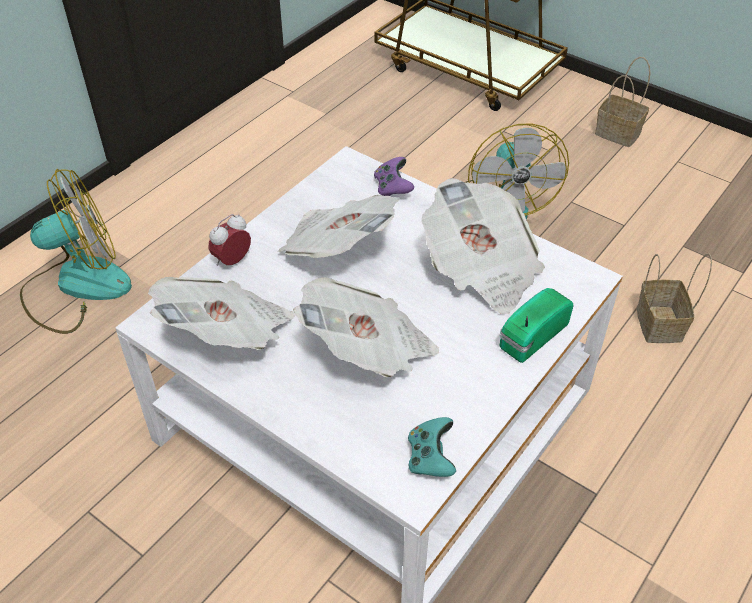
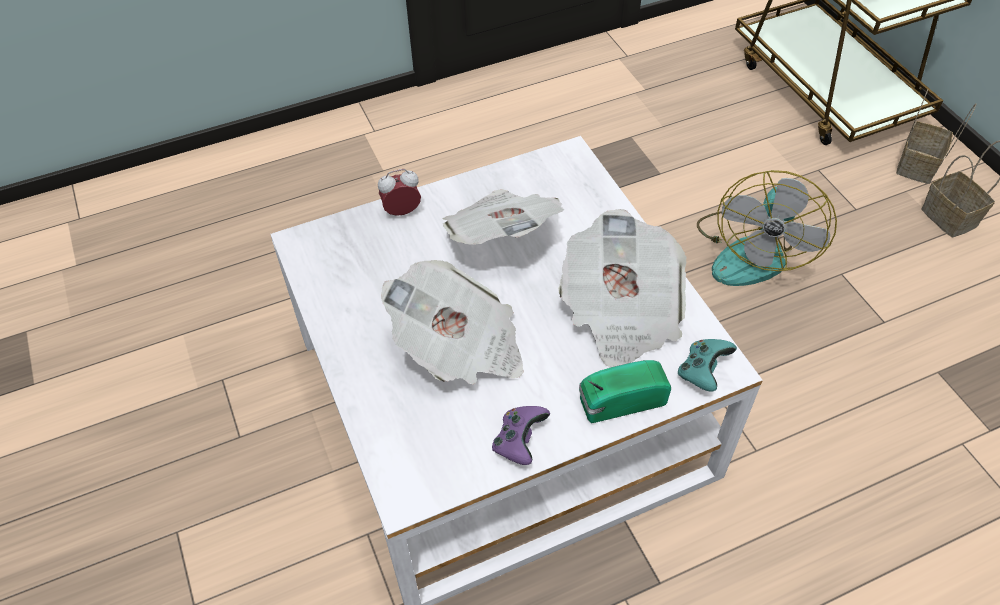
camera: 30 degrees right, 5 degrees up
fan [20,169,132,334] -> none
newspaper [148,277,295,350] -> none
purple game controller [374,157,414,196] -> purple game controller moved to [492,406,550,465]
turquoise game controller [408,417,456,477] -> turquoise game controller moved to [678,339,737,392]
basket [637,254,712,343] -> basket moved to [896,90,977,184]

